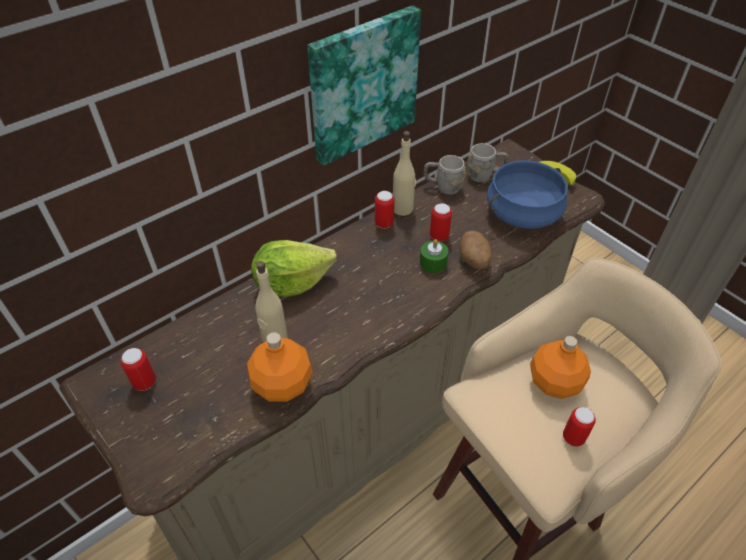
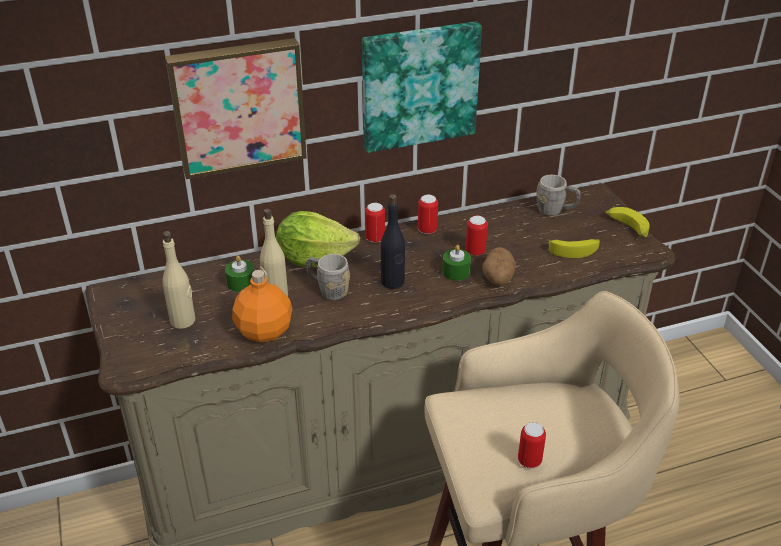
camera: 20 degrees right, 10 degrees down
can [121,348,156,391] -> can moved to [365,203,385,243]
beige bottle [393,131,416,216] -> beige bottle moved to [163,231,195,329]
grey mug [424,155,466,195] -> grey mug moved to [306,254,350,300]
blue cooking pot [487,160,568,229] -> banana [547,239,600,258]
orange bottle [530,336,591,399] -> none
none -> picture [165,38,307,179]
none -> green candle [225,256,254,292]
none -> black bottle [381,194,405,289]

